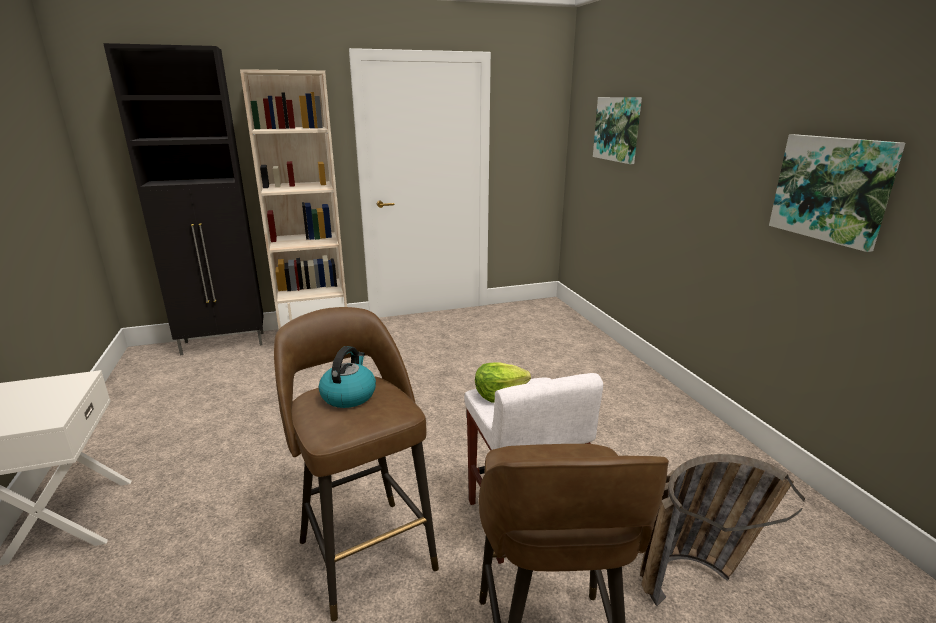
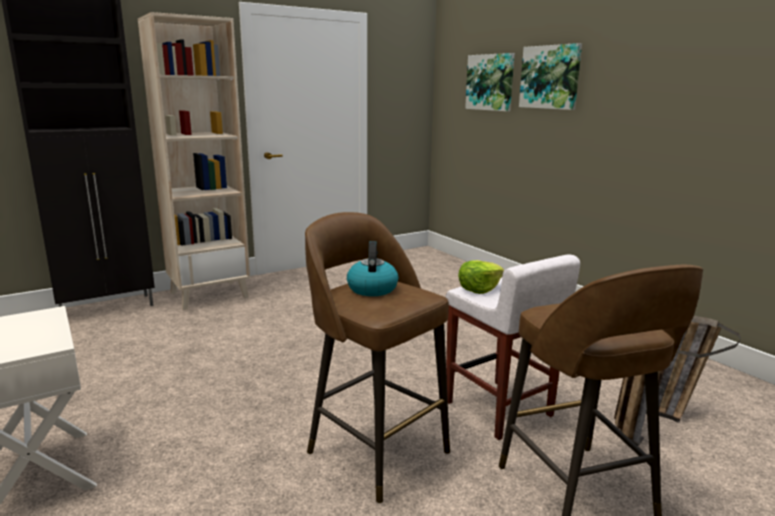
camera: 15 degrees left, 5 degrees down
picture [769,134,905,252] -> picture moved to [519,43,582,110]

